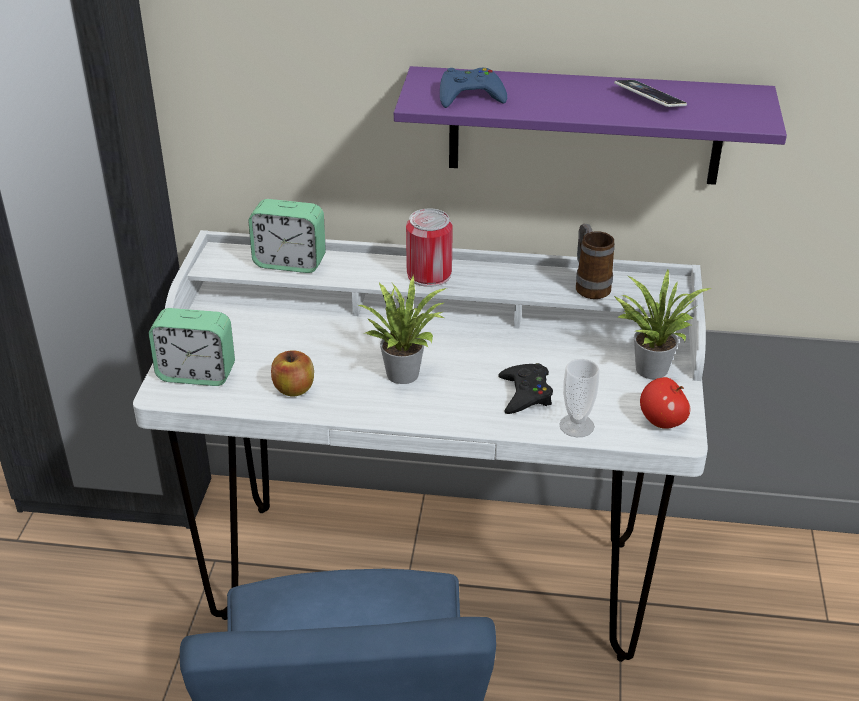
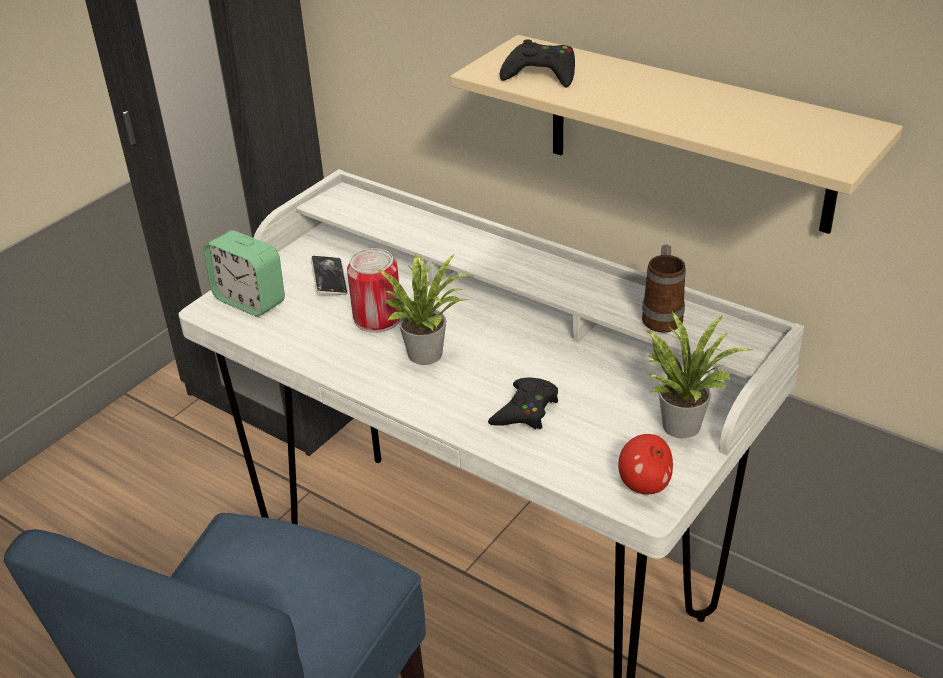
camera: 30 degrees right, 0 degrees up
alarm clock [249,199,326,273] -> none
apple [271,350,314,397] -> none
purple shelf [394,66,787,185] -> beige shelf [450,35,903,234]
can [406,209,453,287] -> can moved to [347,248,401,333]
blue game controller [440,68,507,108] -> black game controller [499,39,575,87]
cup [559,359,600,437] -> none
phone [614,80,687,107] -> phone moved to [311,256,348,295]

